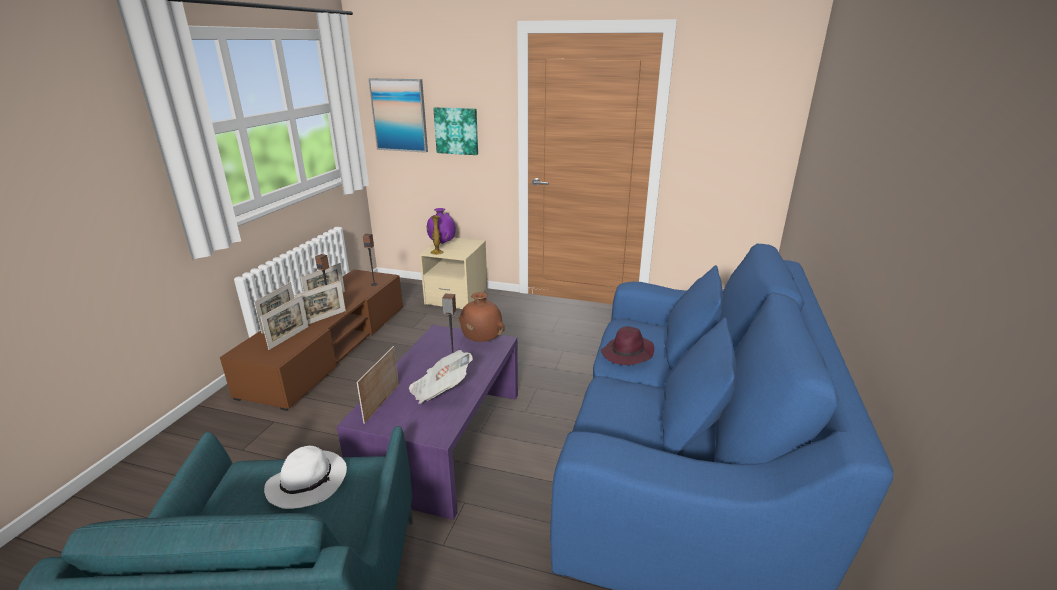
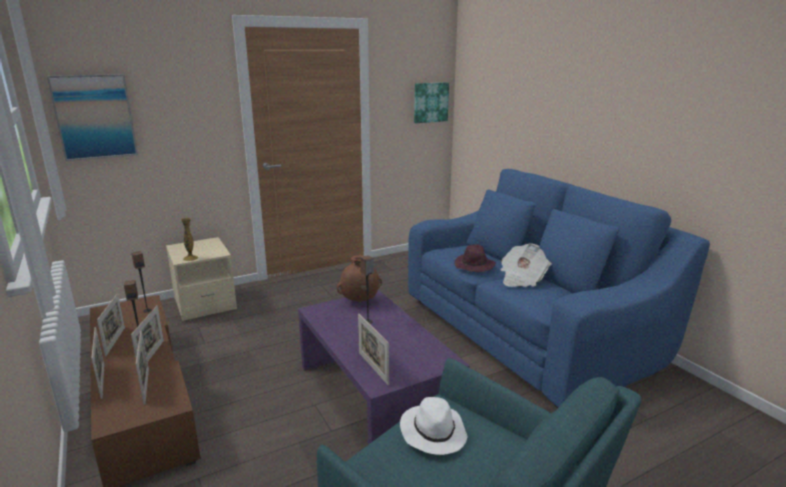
camera: 45 degrees left, 5 degrees down
newspaper [409,350,473,404] -> newspaper moved to [501,243,552,287]
purple vase [427,208,456,244] -> none
picture [433,107,478,155] -> picture moved to [414,82,449,123]

